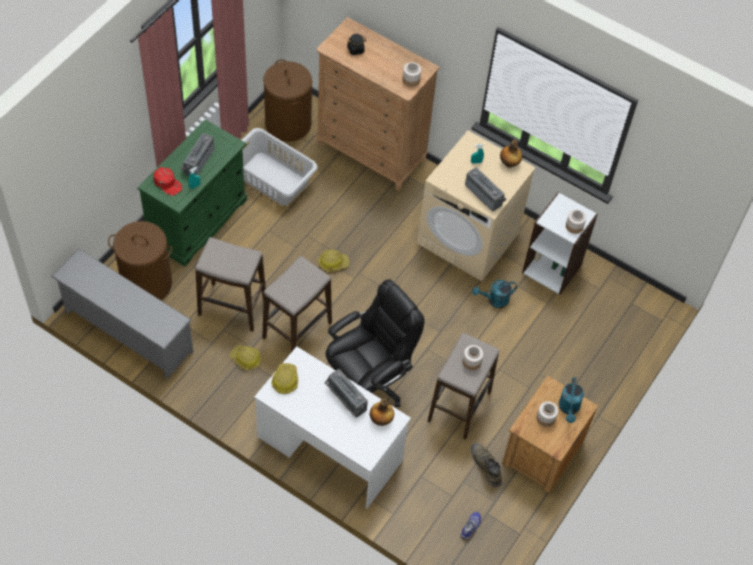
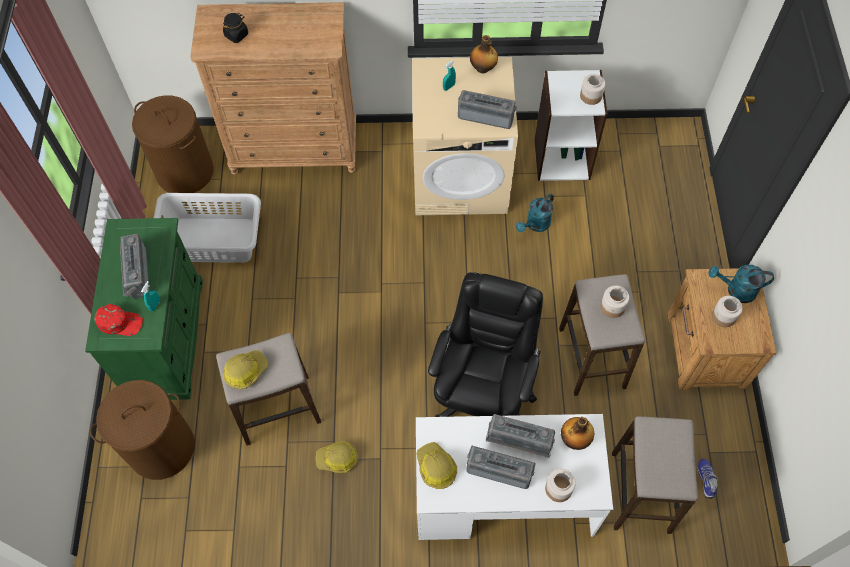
camera: 30 degrees left, 5 degrees up
grey shoe rack [51,249,193,379] -> none
stool [262,256,332,352] -> stool moved to [612,416,698,534]
hard hat [318,250,349,272] -> hard hat moved to [223,350,269,389]
jar [402,62,421,87] -> jar moved to [545,469,576,502]
green boot [471,443,502,487] -> none
turquoise watering can [559,377,584,423] -> turquoise watering can turned 120 degrees clockwise [708,265,774,303]
none -> radio [466,446,536,489]

